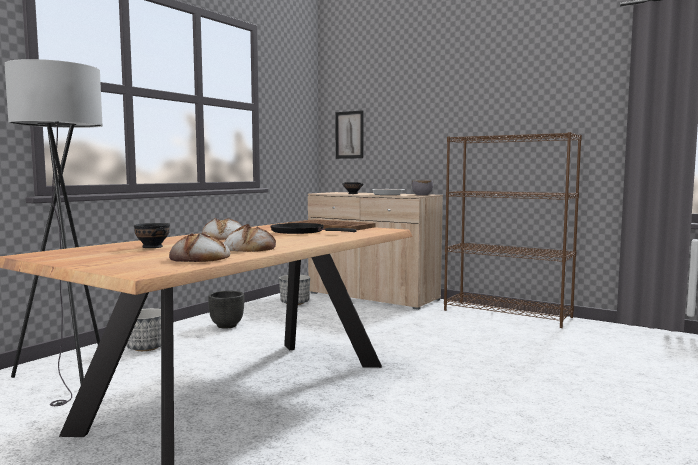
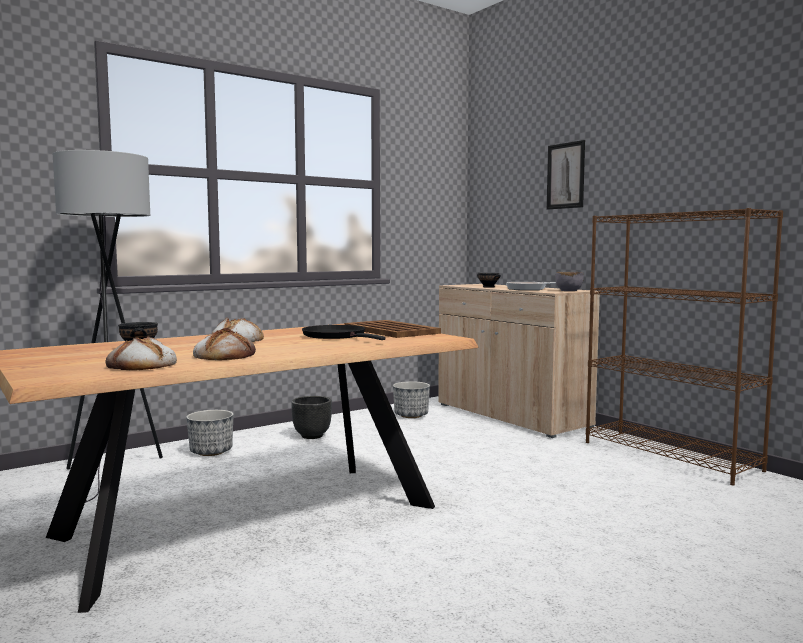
camera: 20 degrees right, 0 degrees up
picture [336,110,364,159] -> picture moved to [547,140,585,210]

